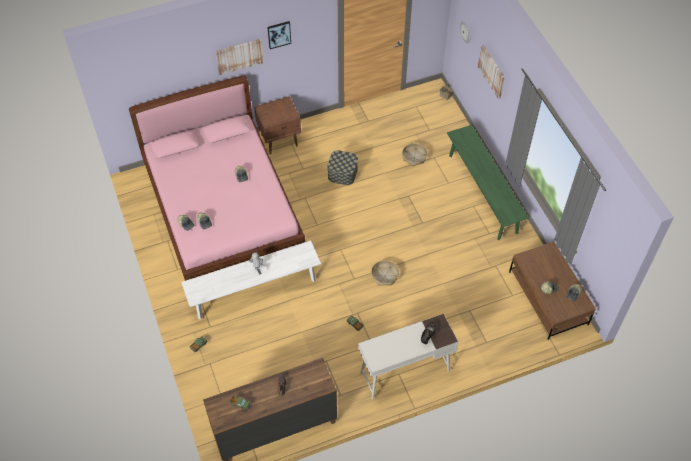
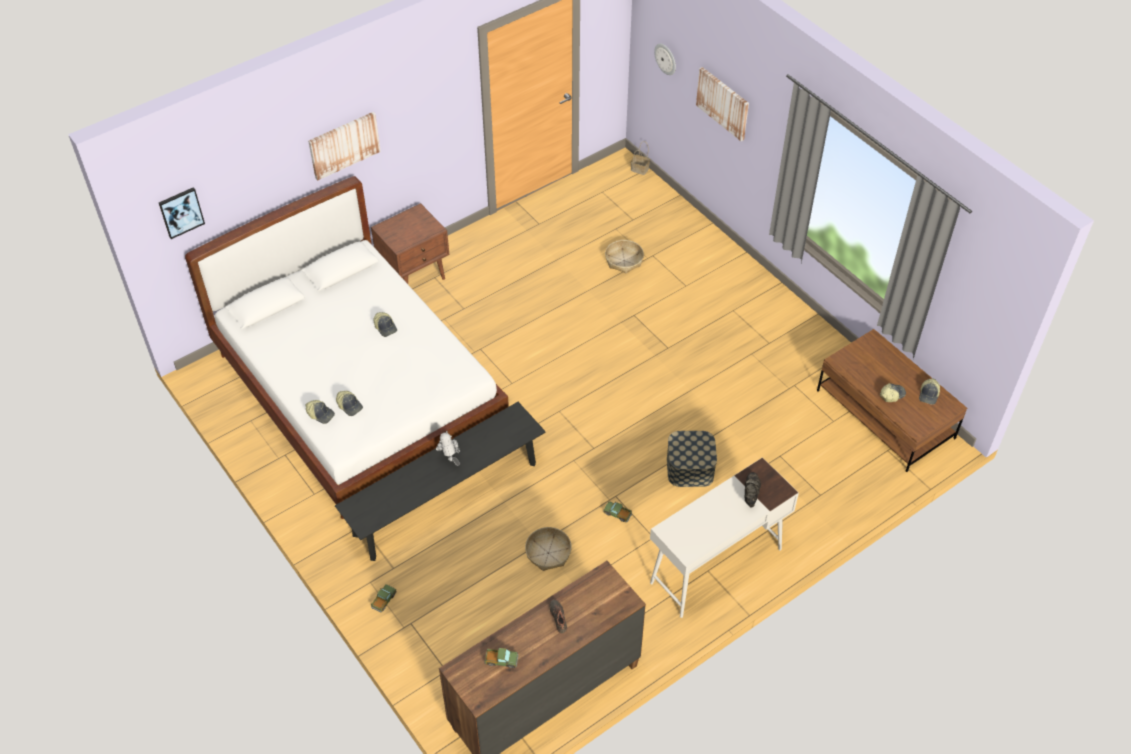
camera: 15 degrees left, 5 degrees down
pink bed [129,75,305,281] -> white bed [185,176,509,519]
white bench [181,240,321,320] -> black bench [335,402,546,561]
picture [267,21,291,49] -> picture moved to [159,187,205,239]
storage box [327,150,358,185] -> storage box moved to [667,431,717,487]
basket [371,260,399,285] -> basket moved to [525,527,572,571]
green bench [447,125,529,240] -> none

